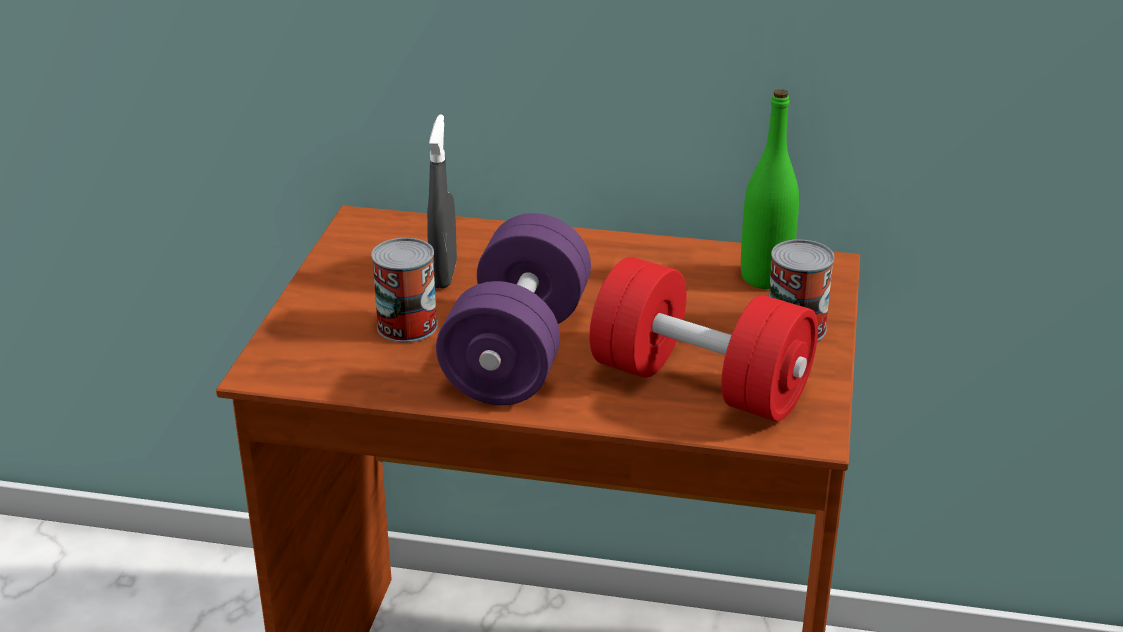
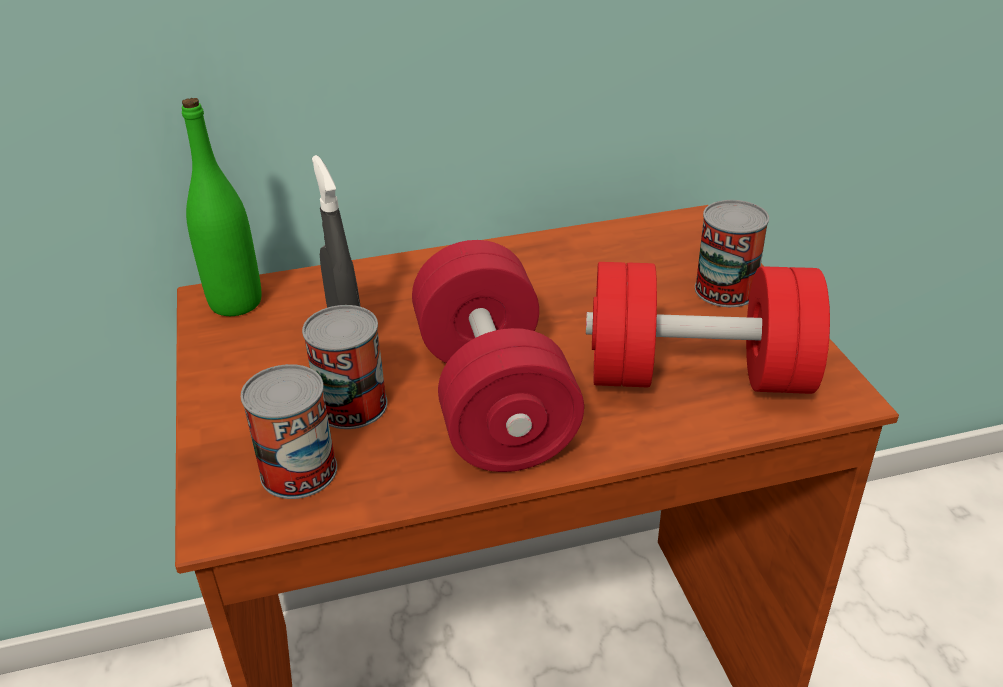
camera: 25 degrees left, 5 degrees up
purple dumbbell [436,213,591,405] -> red dumbbell [412,240,584,472]
green bottle [741,89,799,289] -> green bottle moved to [182,98,262,316]
none -> can [241,364,337,499]

